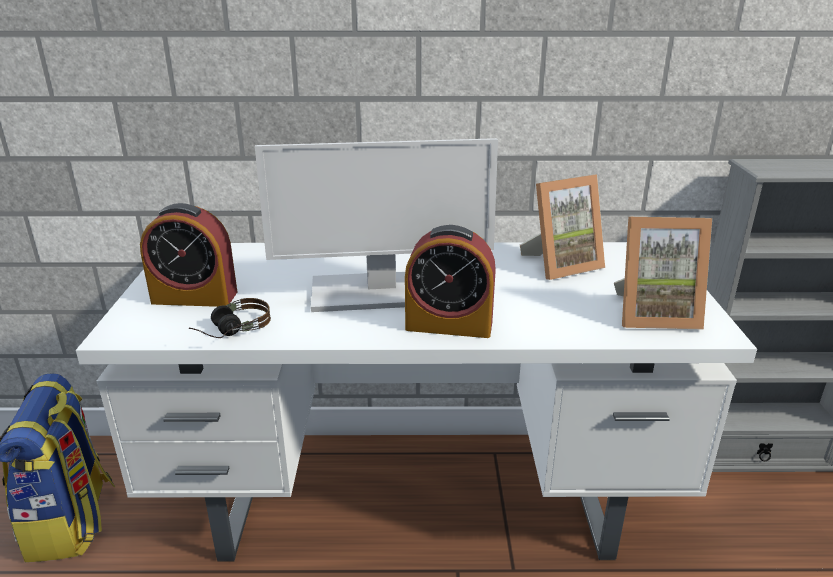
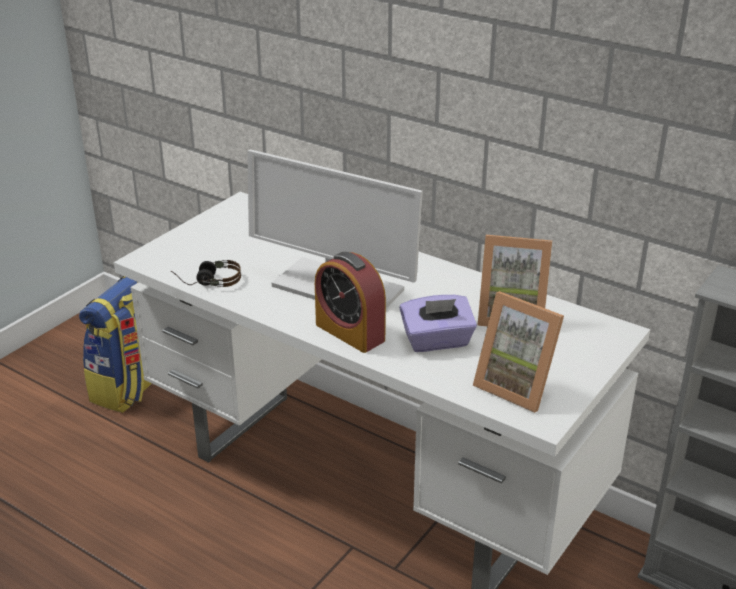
camera: 35 degrees right, 5 degrees up
alarm clock [140,203,237,307] -> none
none -> purple tissue box [400,295,477,352]

